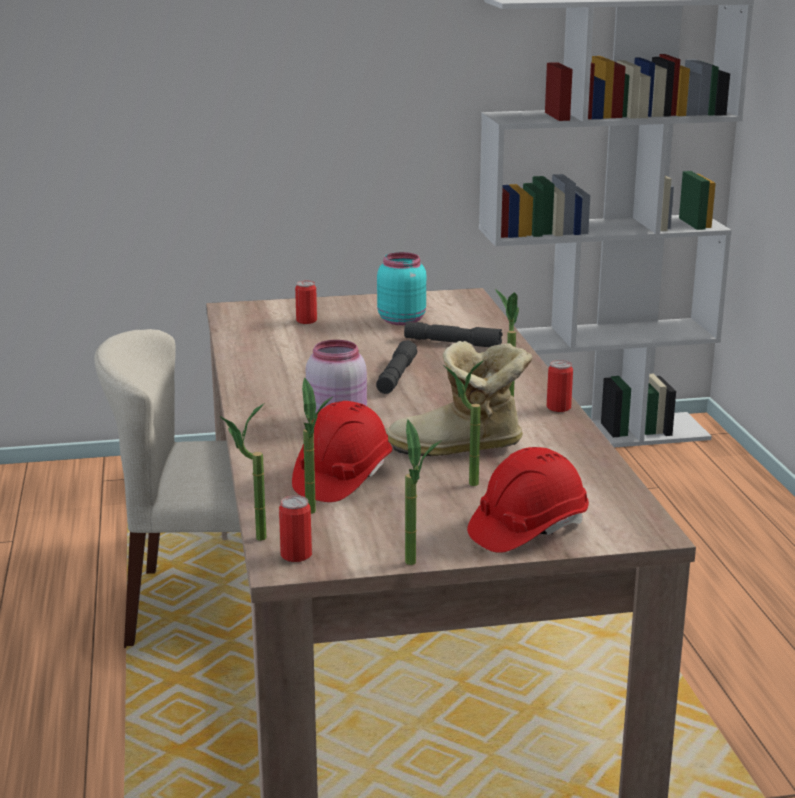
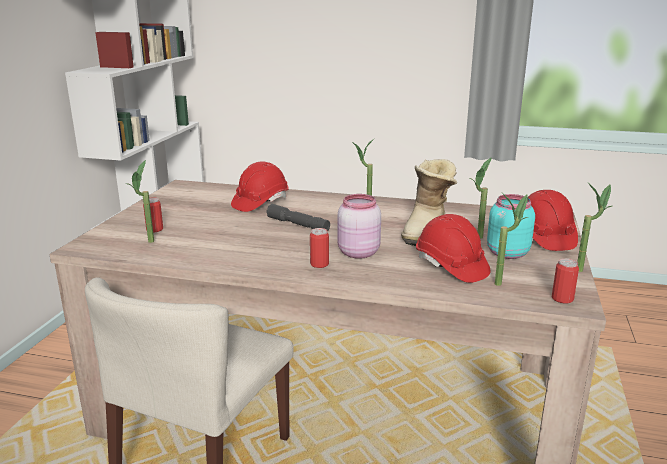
camera: 65 degrees left, 0 degrees up
potted plant [220,403,267,541] -> potted plant moved to [126,160,154,243]
turquoise jar [377,252,426,325] -> turquoise jar moved to [487,194,535,259]
grey flashlight [404,322,503,347] -> red hard hat [231,161,289,212]
can [547,360,573,412] -> can moved to [310,228,329,268]

